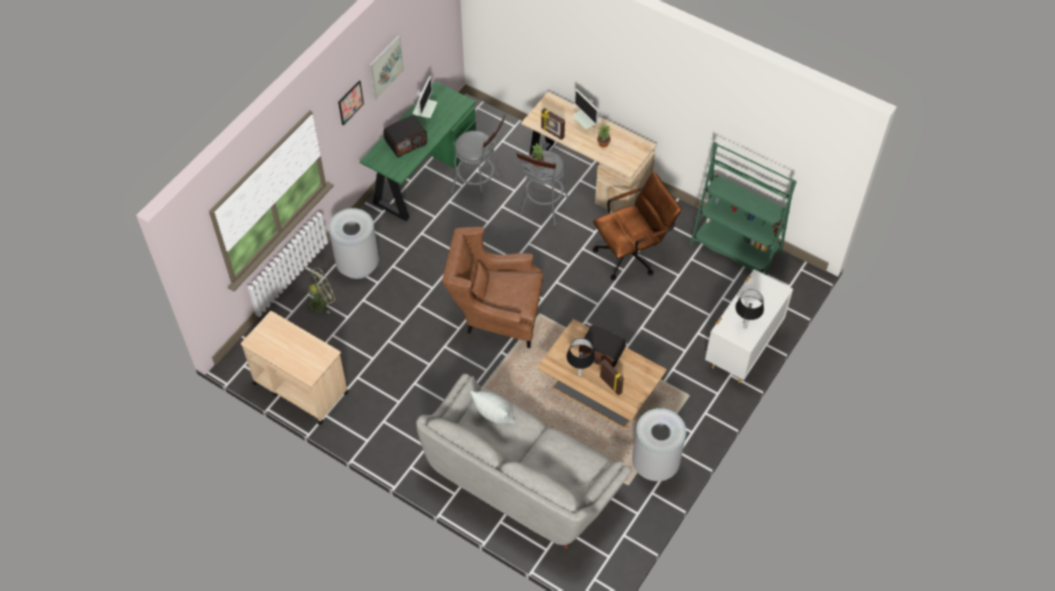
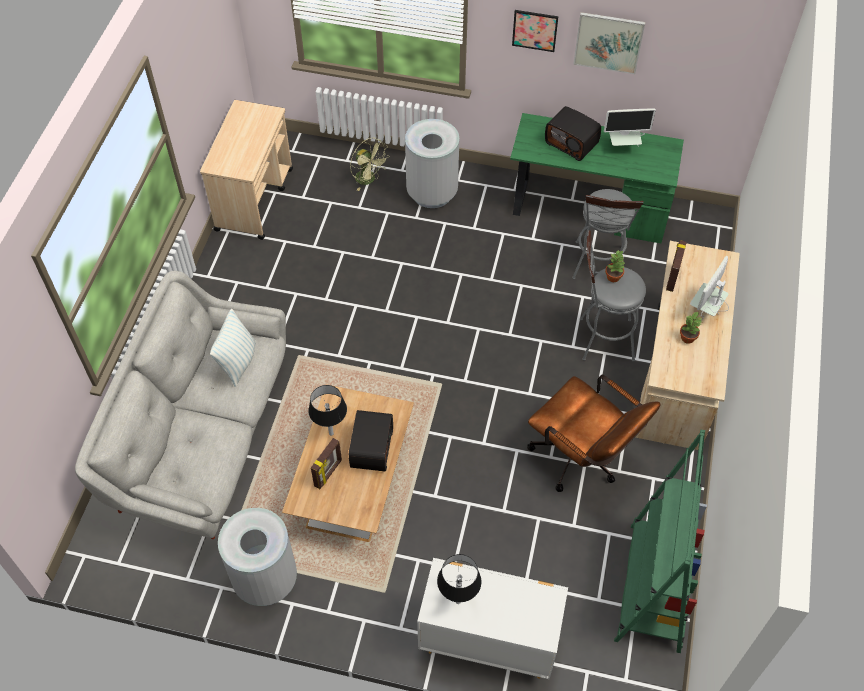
camera: 70 degrees right, 0 degrees up
brown armchair [442,227,543,348] -> none

